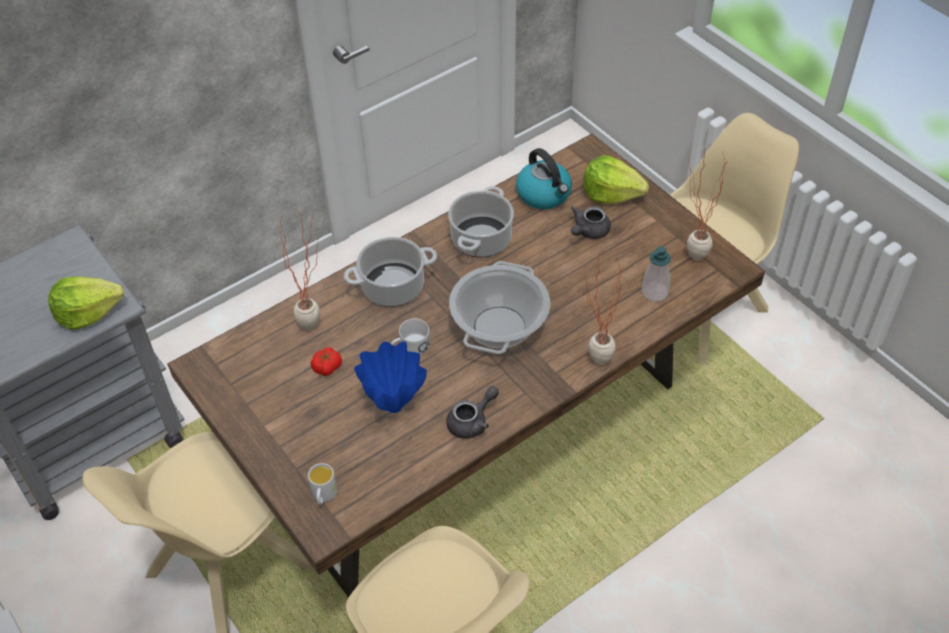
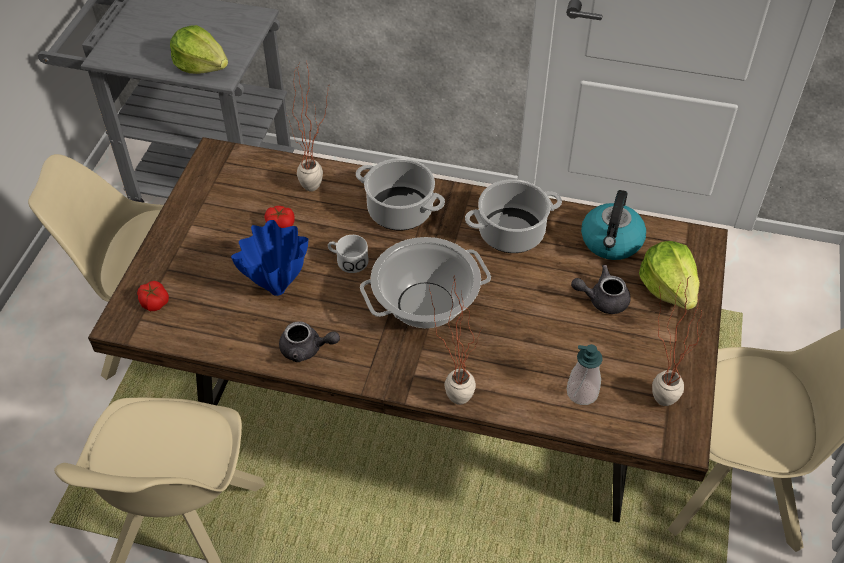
camera: 50 degrees right, 0 degrees up
white mug [308,463,337,505] -> tomato [137,281,169,311]

